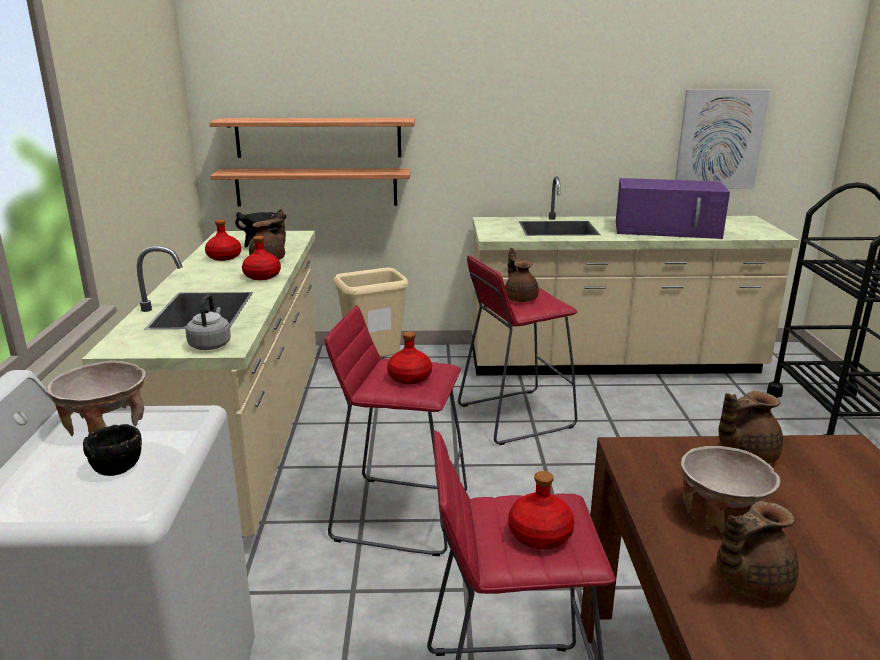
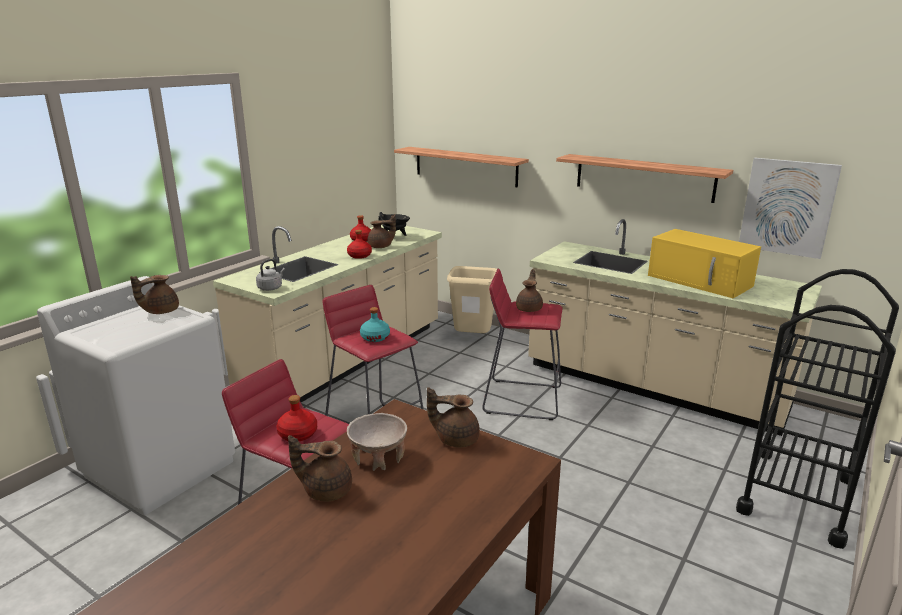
camera: 35 degrees right, 0 degrees up
beige bowl [47,360,146,436] -> brown teapot [130,275,179,314]
black bowl [83,424,142,476] -> none
shelf [210,168,411,207] -> shelf moved to [556,154,733,203]
red bottle [387,331,432,384] -> turquoise bottle [360,307,390,342]
purple microwave [616,178,730,239] -> yellow microwave [648,229,761,298]

